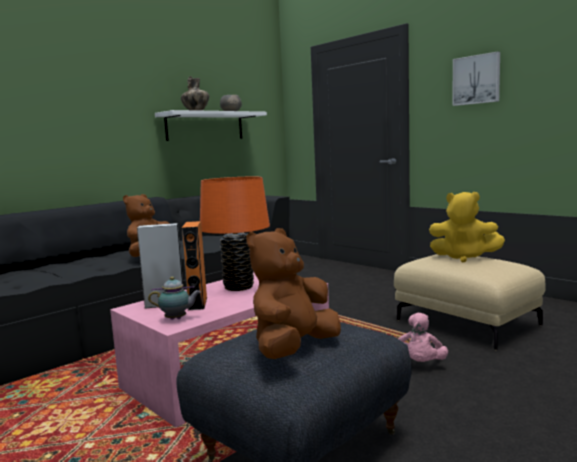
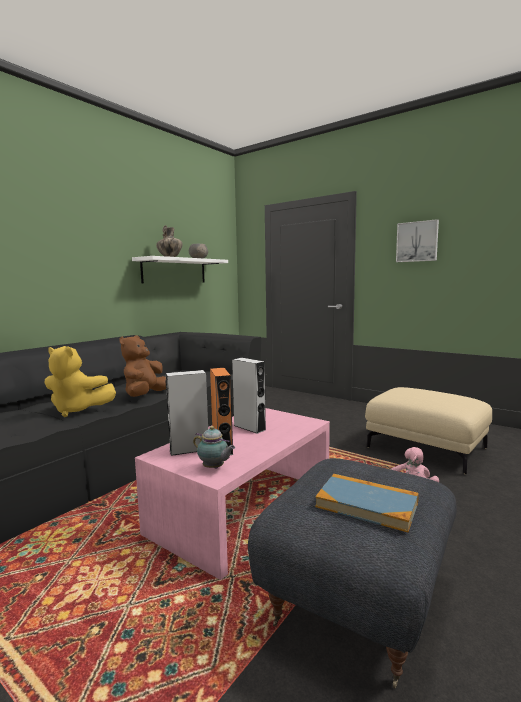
camera: 10 degrees left, 0 degrees up
teapot [148,277,201,320] -> teapot turned 45 degrees clockwise [193,426,235,469]
orange table lamp [200,177,270,291] -> grey speaker [232,358,266,434]
brown plush toy [246,228,341,359] -> book [315,474,419,532]
yellow plush toy [429,192,505,262] -> yellow plush toy moved to [45,346,116,417]

